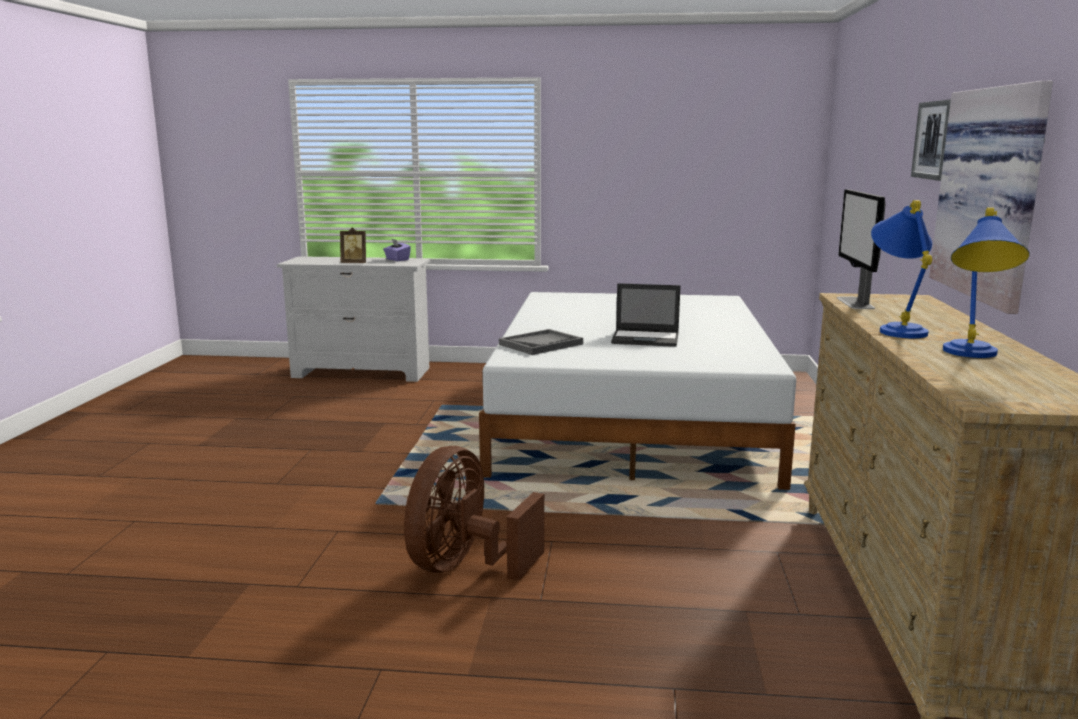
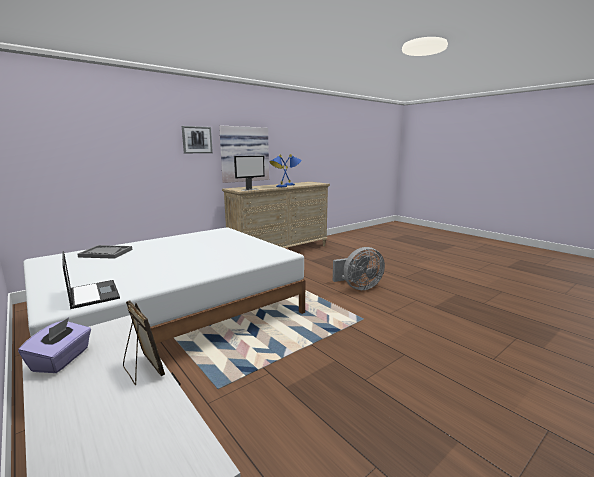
camera: 135 degrees left, 0 degrees up
brown fan [404,446,544,581] -> grey fan [333,247,385,290]
grey tray [499,329,583,355] -> grey tray moved to [77,245,133,259]
laptop [611,283,681,347] -> laptop moved to [62,251,120,309]

